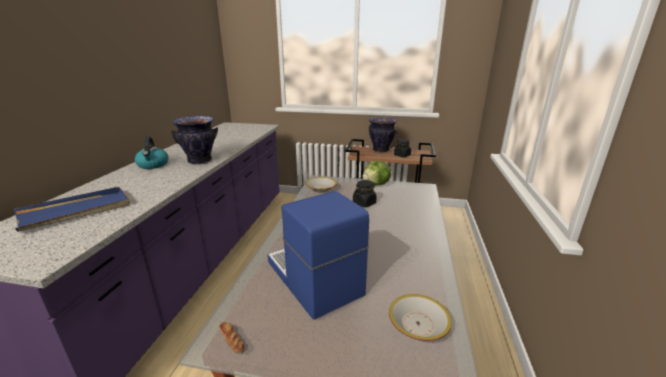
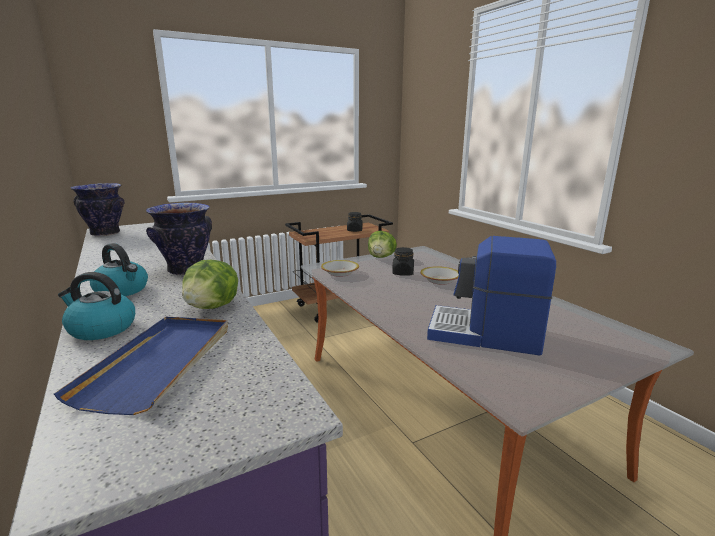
camera: 40 degrees left, 5 degrees down
bread [219,322,244,353] -> none
vase [369,117,397,152] -> vase moved to [71,183,125,236]
bowl [389,294,452,341] -> bowl moved to [420,266,459,285]
none -> kettle [58,272,135,340]
none -> lettuce [182,260,238,309]

